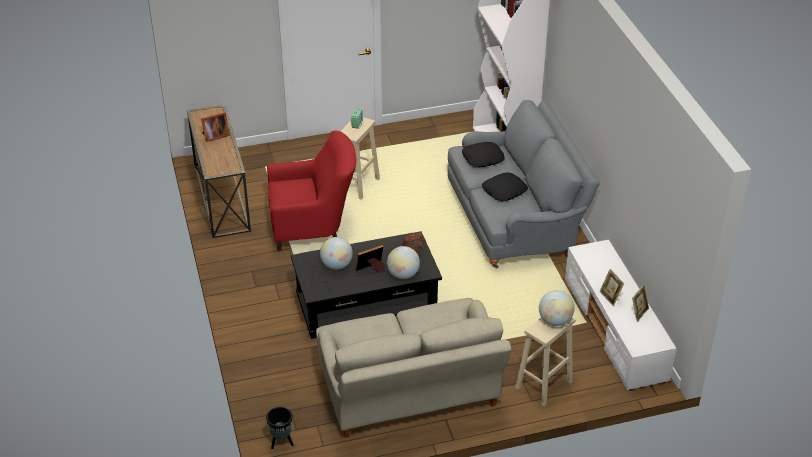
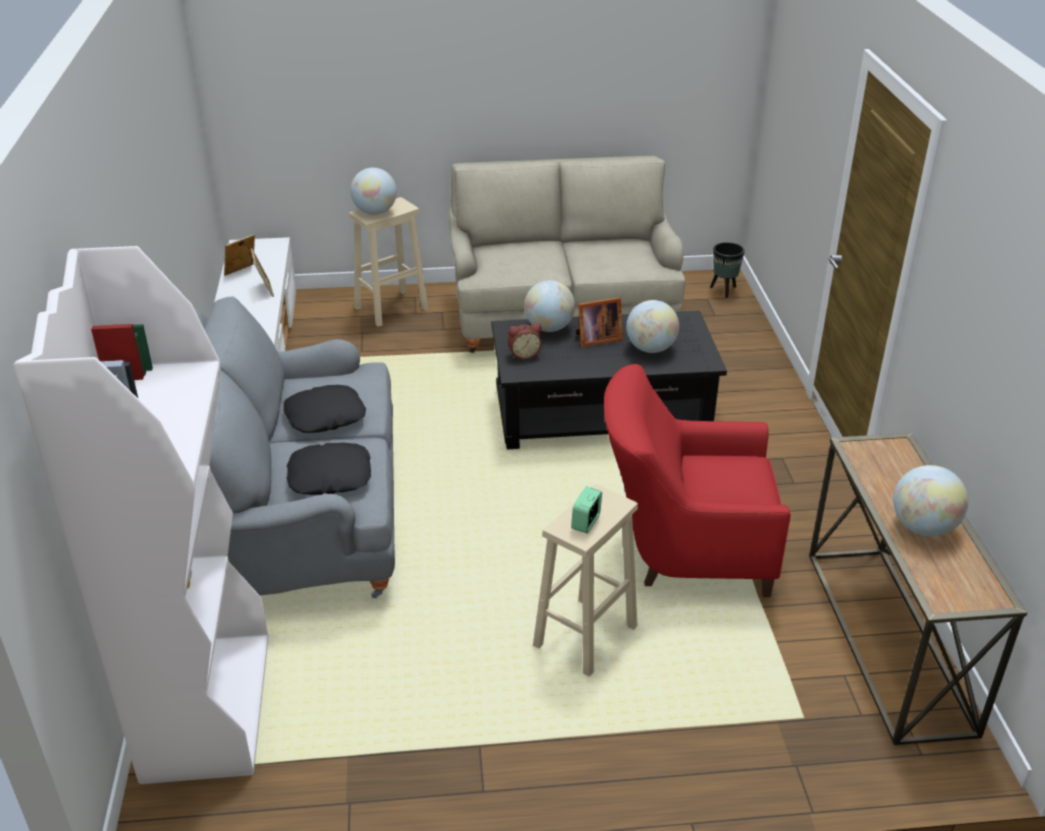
camera: 170 degrees left, 5 degrees down
picture frame [201,112,230,142] -> globe [893,465,968,536]

